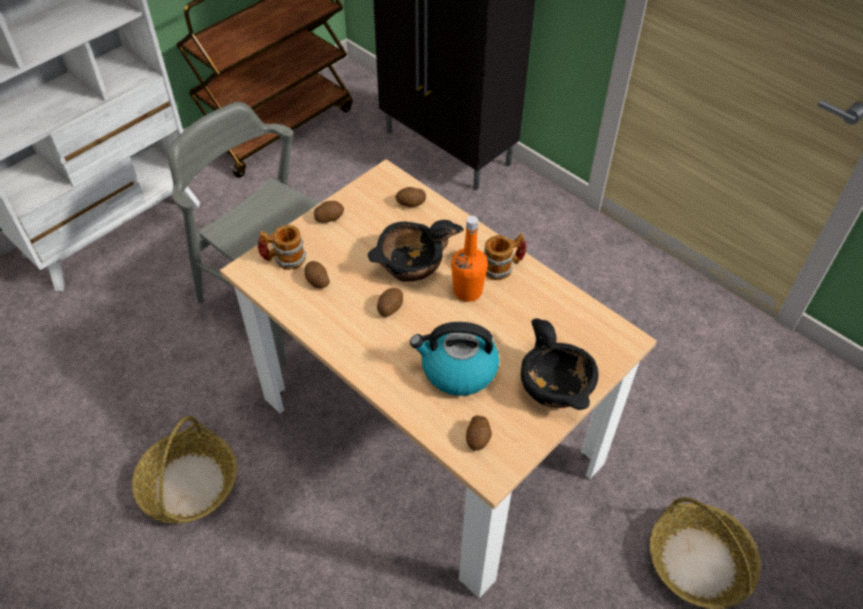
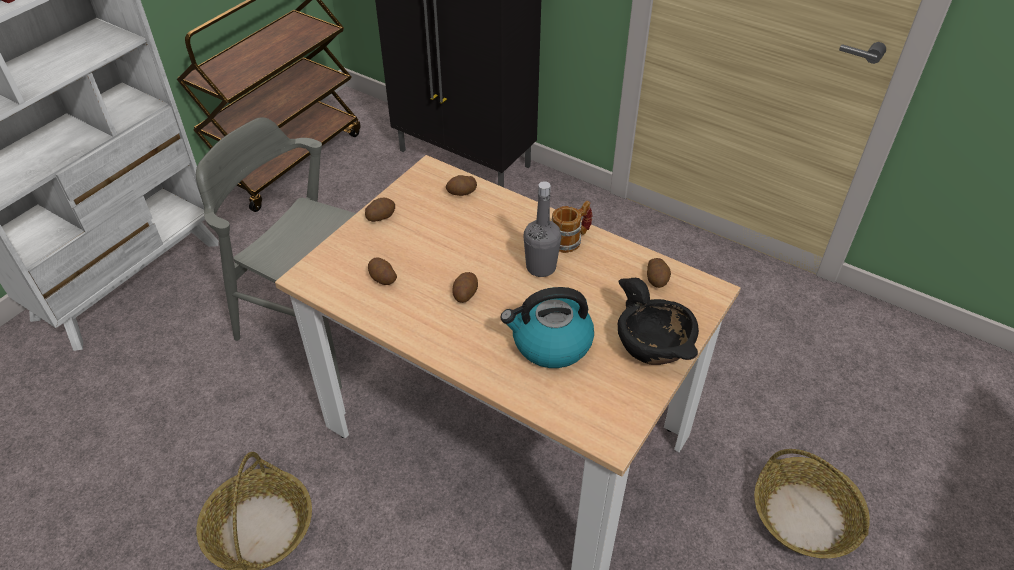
camera: 10 degrees left, 5 degrees down
mug [257,225,306,270] -> none
black bowl [368,220,464,282] -> none
orange bottle [451,216,488,302] -> grey bottle [523,181,561,277]
potato [466,415,492,451] -> potato moved to [647,258,671,288]

